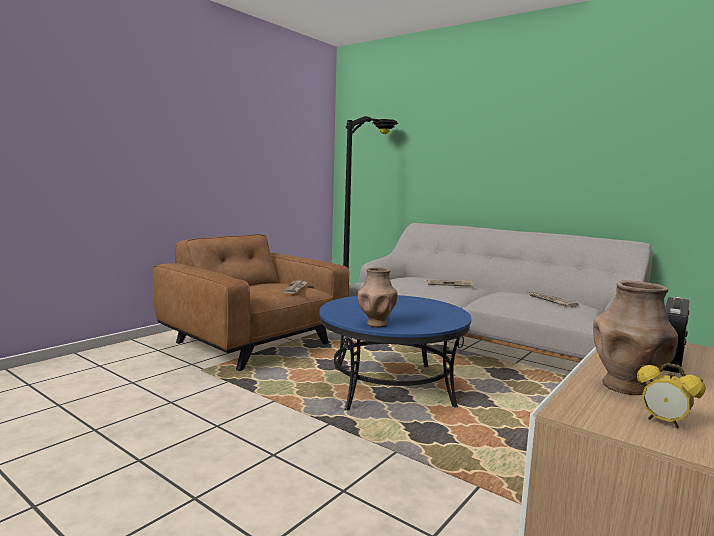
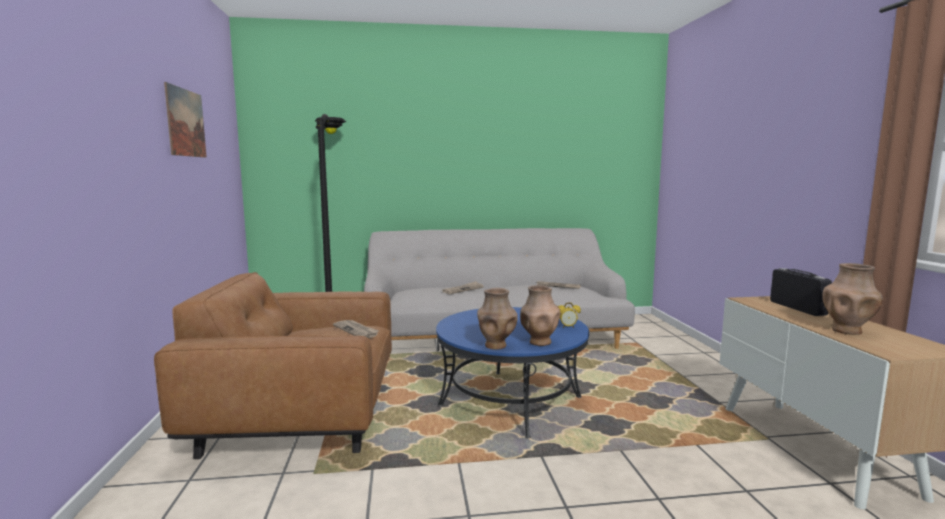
camera: 45 degrees left, 0 degrees up
alarm clock [637,363,706,428] -> alarm clock moved to [558,302,581,328]
none -> picture [164,82,207,158]
none -> brown vase [477,288,517,350]

